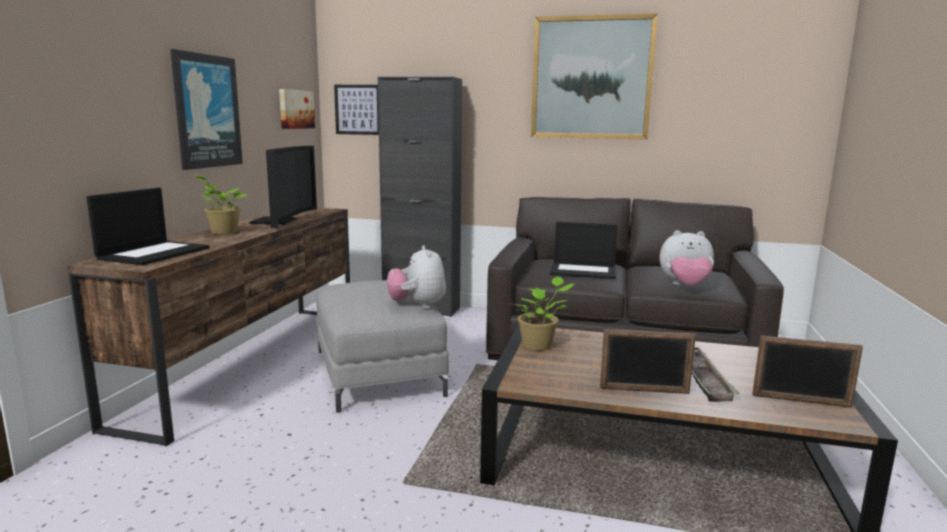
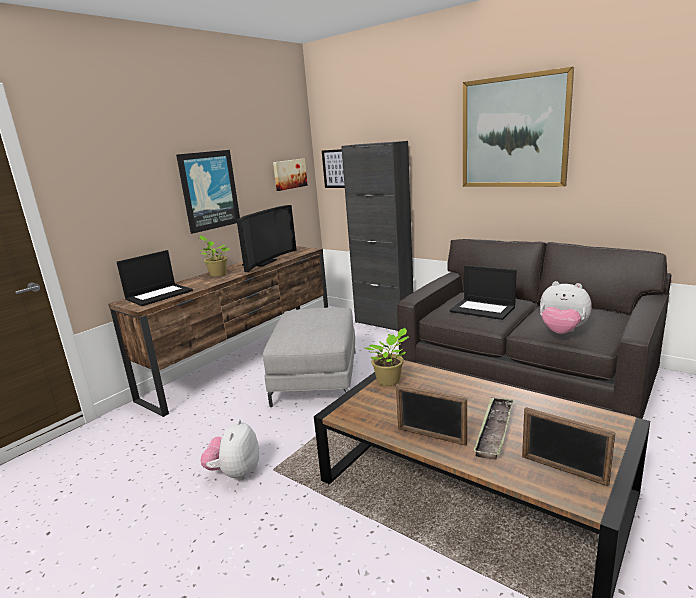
camera: 25 degrees right, 5 degrees up
plush toy [387,245,446,309] -> plush toy moved to [200,420,259,480]

